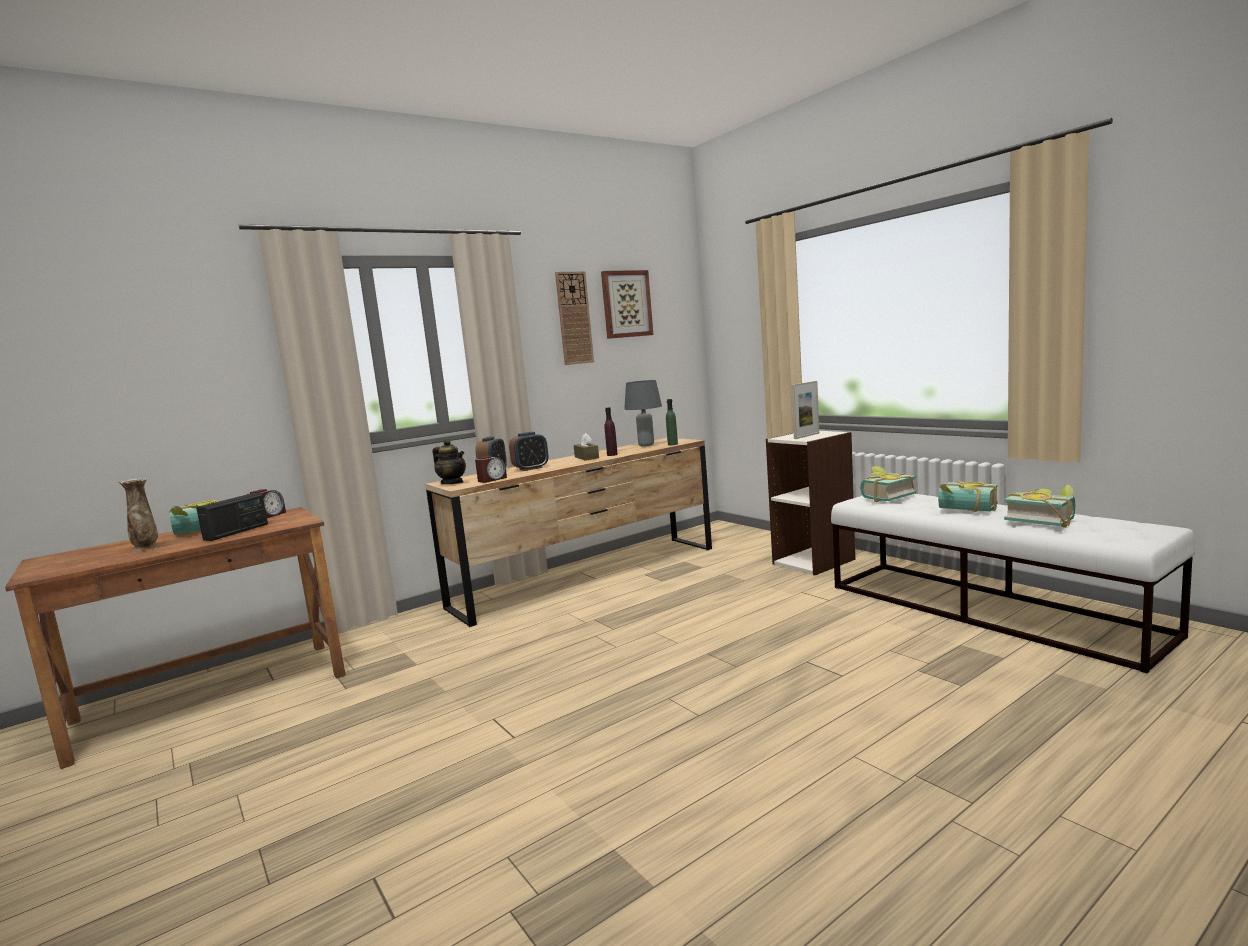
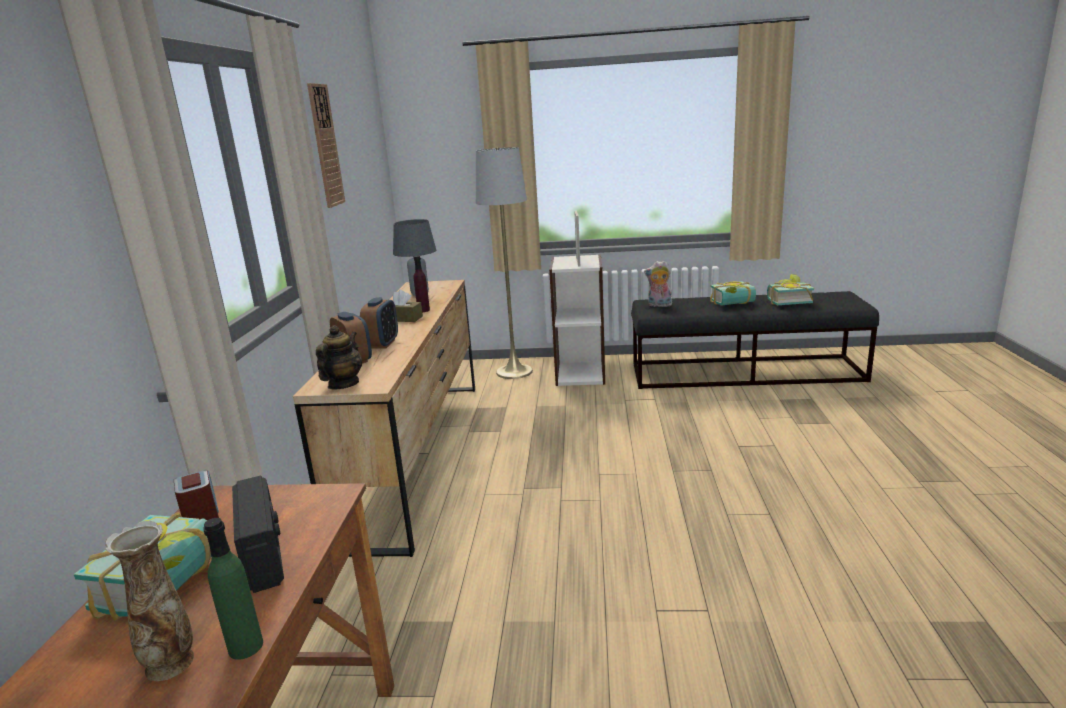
camera: 50 degrees left, 10 degrees up
teapot [433,439,466,484] -> teapot turned 60 degrees counterclockwise [316,325,362,390]
alarm clock [475,456,507,483] -> none
picture [601,270,653,339] -> none
green bottle [666,399,678,445] -> green bottle moved to [203,518,263,660]
white bench [831,494,1195,673] -> black bench [631,291,879,389]
book [860,466,916,502] -> plush toy [644,261,672,307]
none -> grey floor lamp [476,147,533,379]

